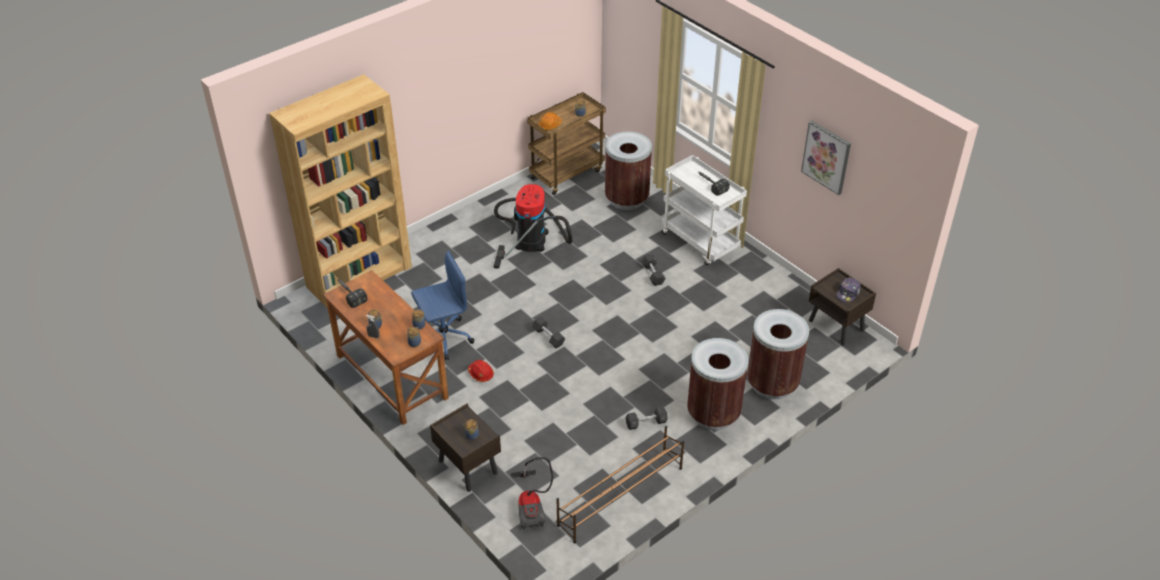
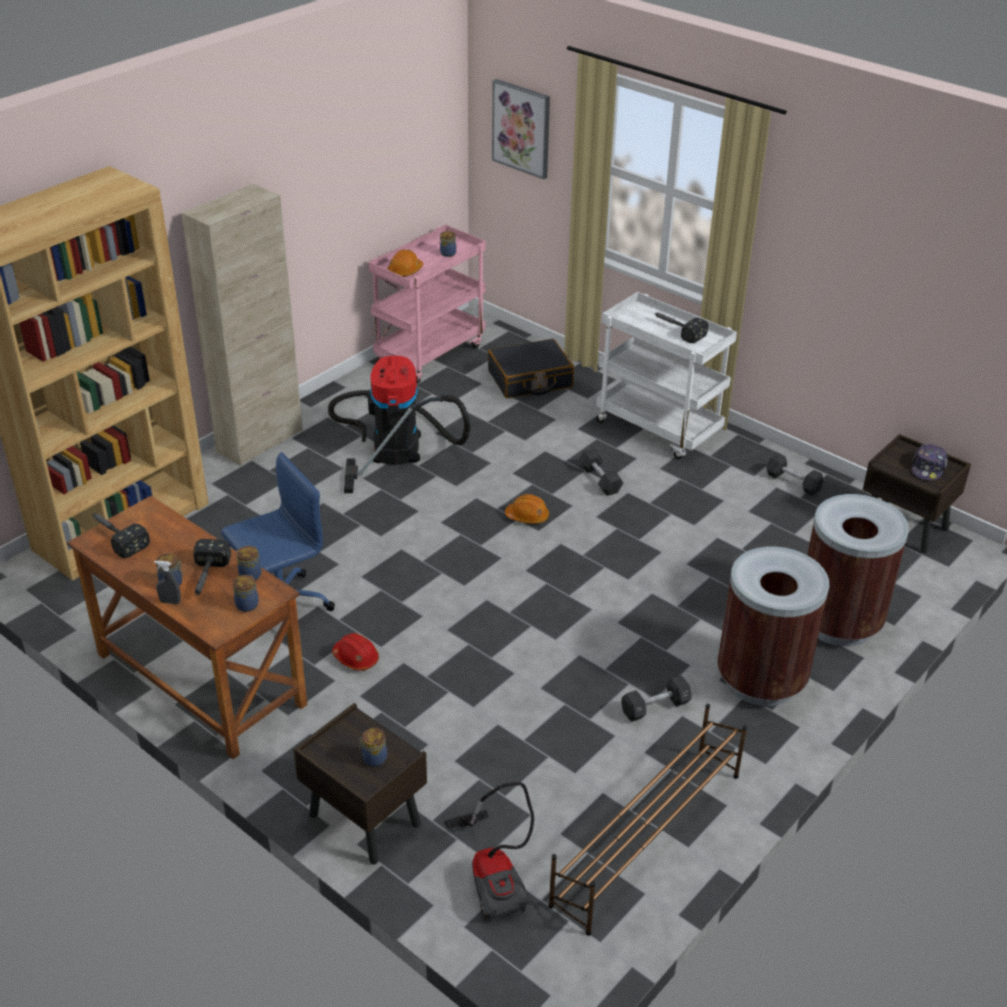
camera: 10 degrees left, 5 degrees down
brown cart [527,92,606,195] -> pink cart [369,225,486,384]
black dumbbell [532,317,565,348] -> black dumbbell moved to [766,453,824,496]
brown trash can [605,132,652,210] -> black suitcase [488,339,574,398]
picture [801,120,851,195] -> picture moved to [492,79,550,179]
none -> beige cabinet [182,184,303,466]
none -> hammer [193,539,231,596]
none -> orange hard hat [505,494,549,524]

